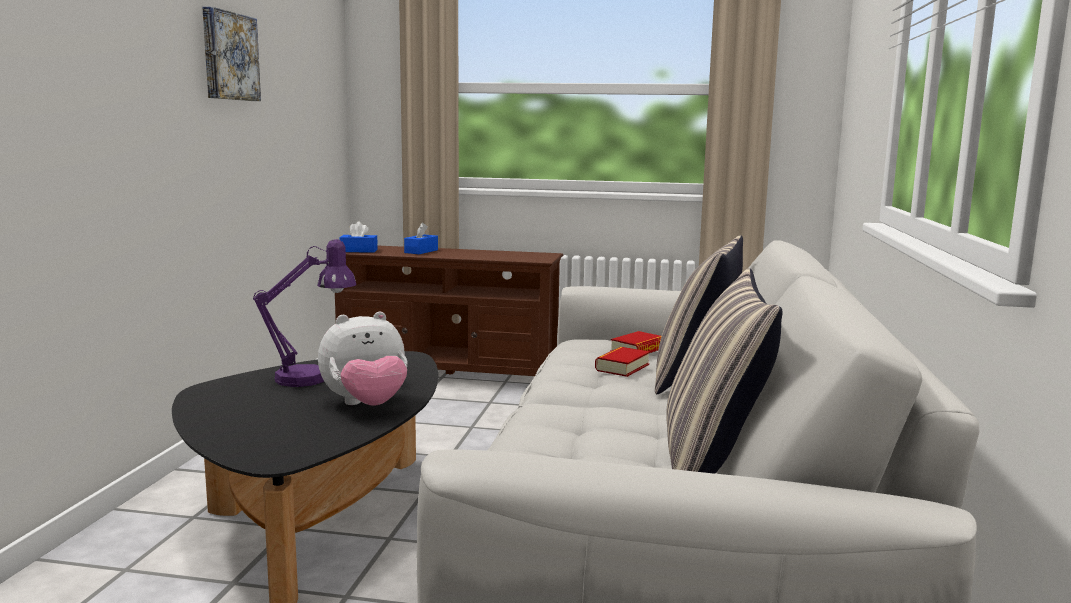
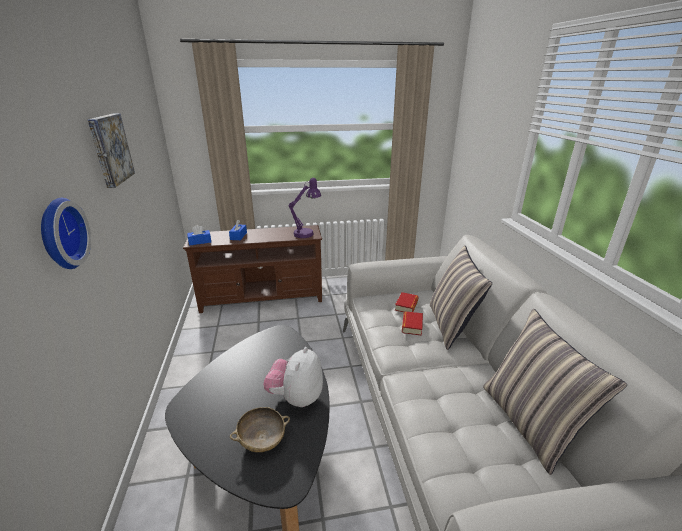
camera: 20 degrees left, 15 degrees up
purple table lamp [253,239,357,387] -> purple table lamp moved to [288,178,321,238]
plush toy [318,311,408,405] -> plush toy turned 150 degrees clockwise [263,347,323,407]
none -> wall clock [41,198,91,269]
none -> beige bowl [230,407,290,452]

